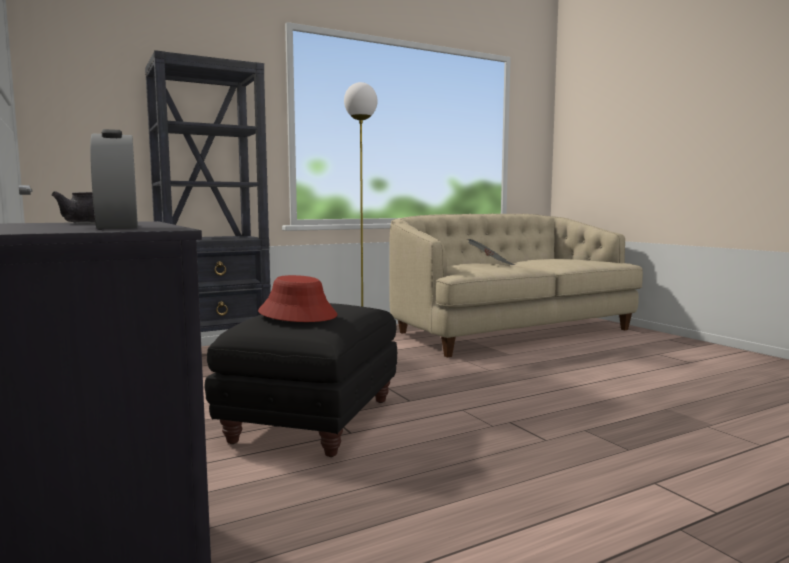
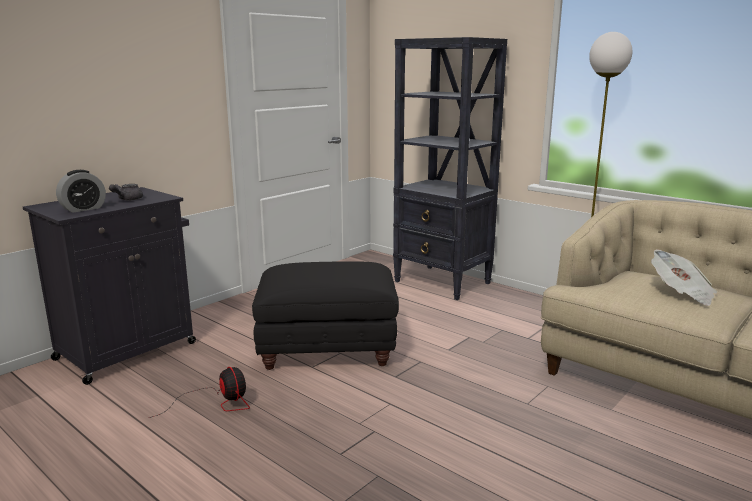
camera: 70 degrees right, 10 degrees up
red hat [258,275,337,322] -> none
none -> fan [149,367,250,418]

